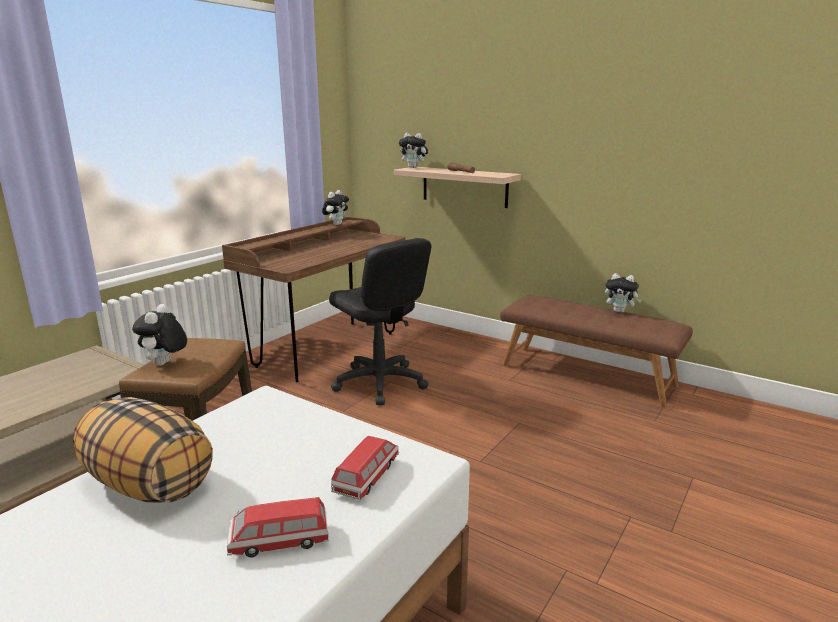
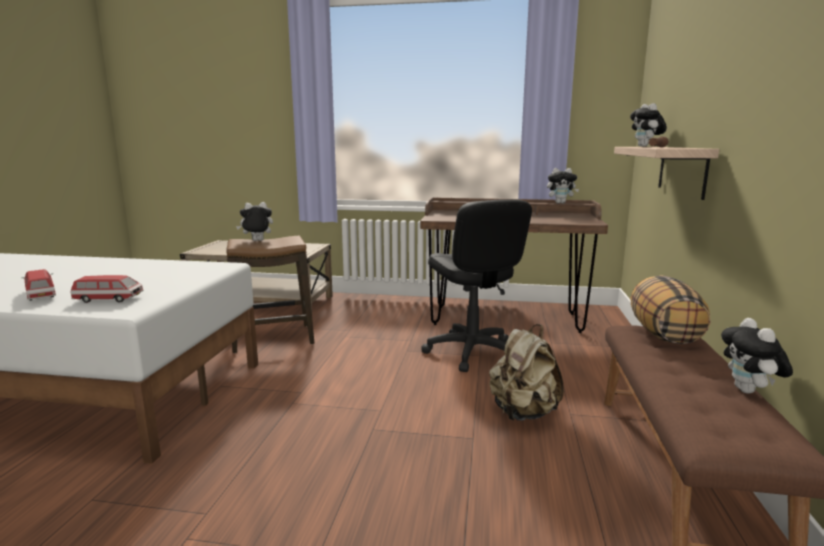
camera: 65 degrees right, 5 degrees down
pillow [73,397,213,503] -> pillow moved to [630,275,710,344]
black office chair [329,238,431,405] -> black office chair turned 45 degrees counterclockwise [421,199,532,372]
none -> beige backpack [489,324,564,421]

